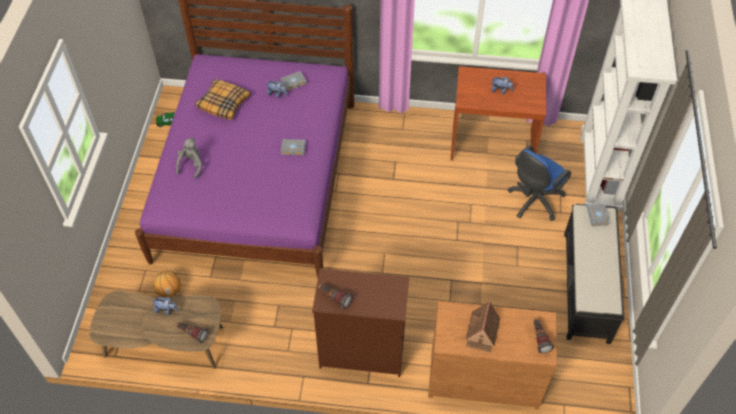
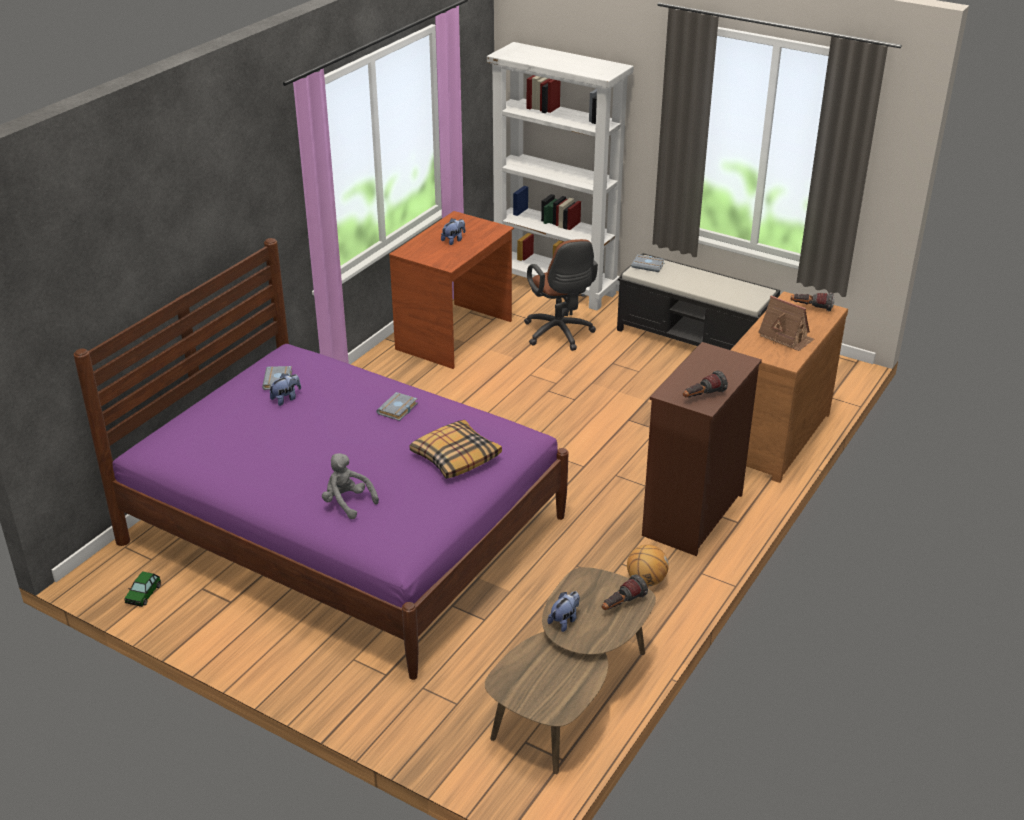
camera: 65 degrees left, 20 degrees down
basketball [153,271,181,297] -> basketball moved to [627,545,669,586]
pillow [195,79,250,120] -> pillow moved to [409,420,502,479]
blue office chair [508,145,571,221] -> brown office chair [524,239,598,351]

